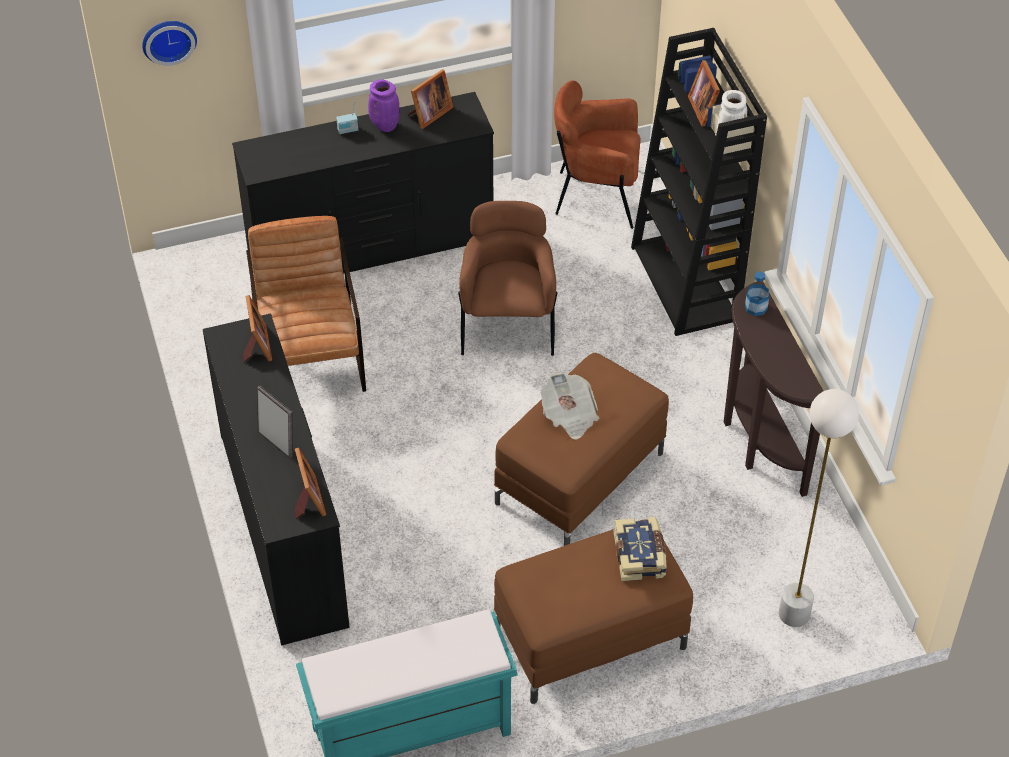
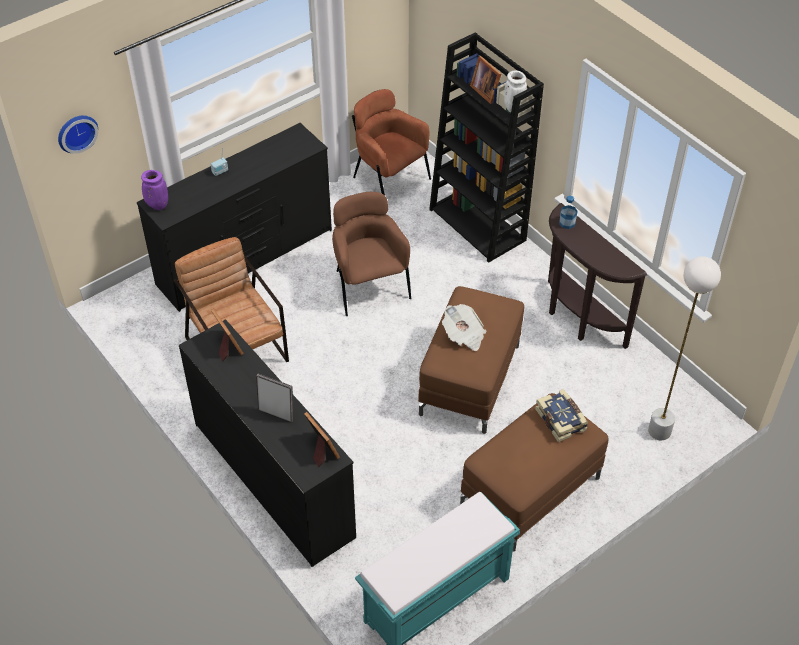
camera: 20 degrees left, 0 degrees up
purple vase [368,80,399,132] -> purple vase moved to [141,170,168,210]
picture frame [407,69,453,129] -> none
brown armchair [554,80,641,229] -> brown armchair turned 60 degrees clockwise [352,89,431,196]

